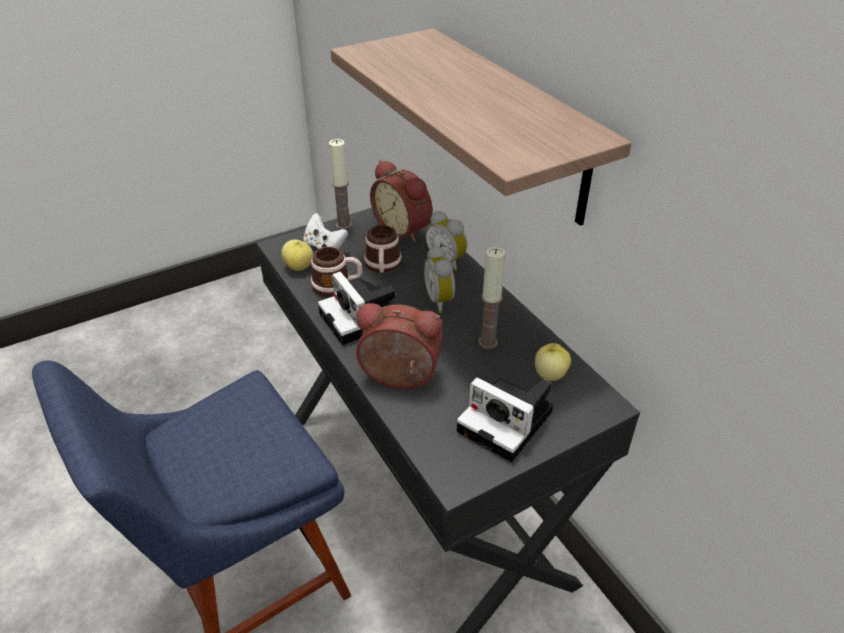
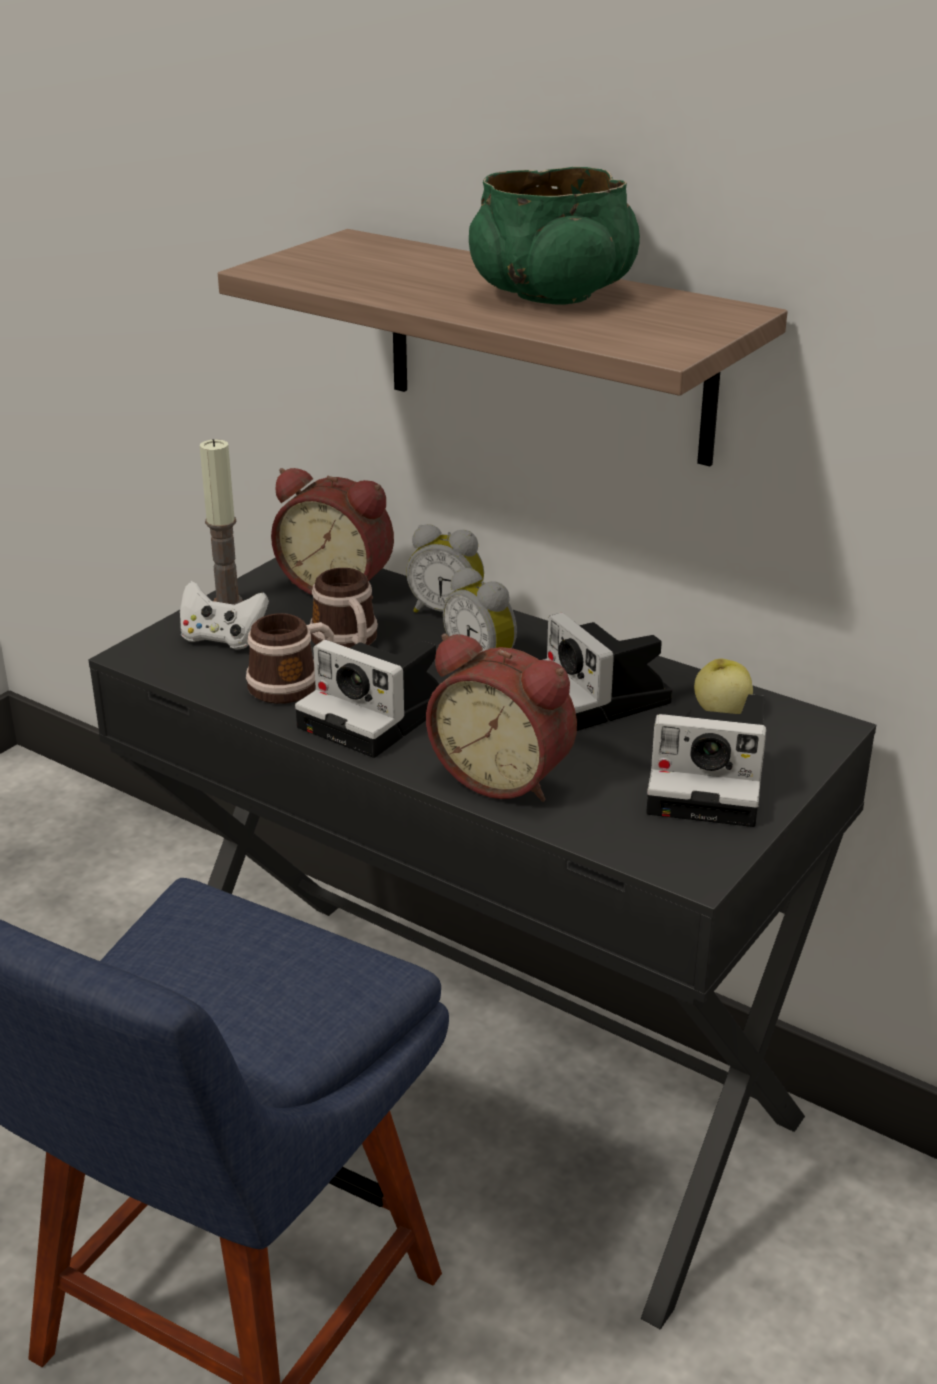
camera: 25 degrees left, 10 degrees down
apple [281,239,313,271] -> none
alarm clock [356,303,442,389] -> alarm clock turned 135 degrees counterclockwise [426,633,577,802]
candle [479,247,505,349] -> camera [543,612,672,731]
none -> green bowl [469,167,640,305]

